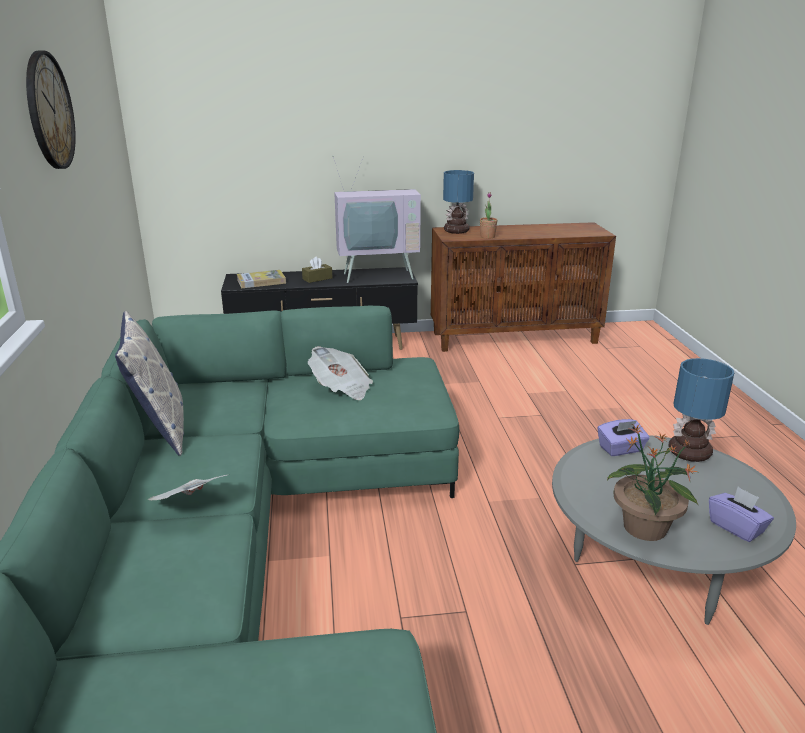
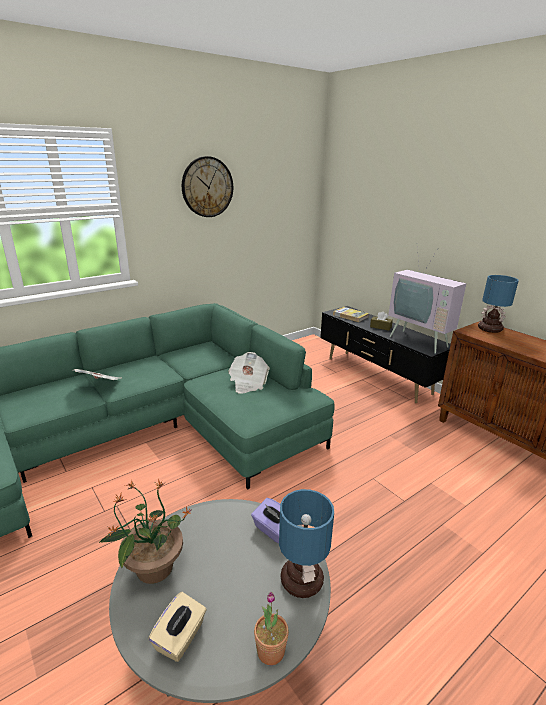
camera: 60 degrees right, 0 degrees up
pillow [115,311,184,456] -> none
potted plant [480,192,497,239] -> potted plant moved to [254,591,289,665]
purple tissue box [709,487,774,542] -> beige tissue box [148,592,207,662]

